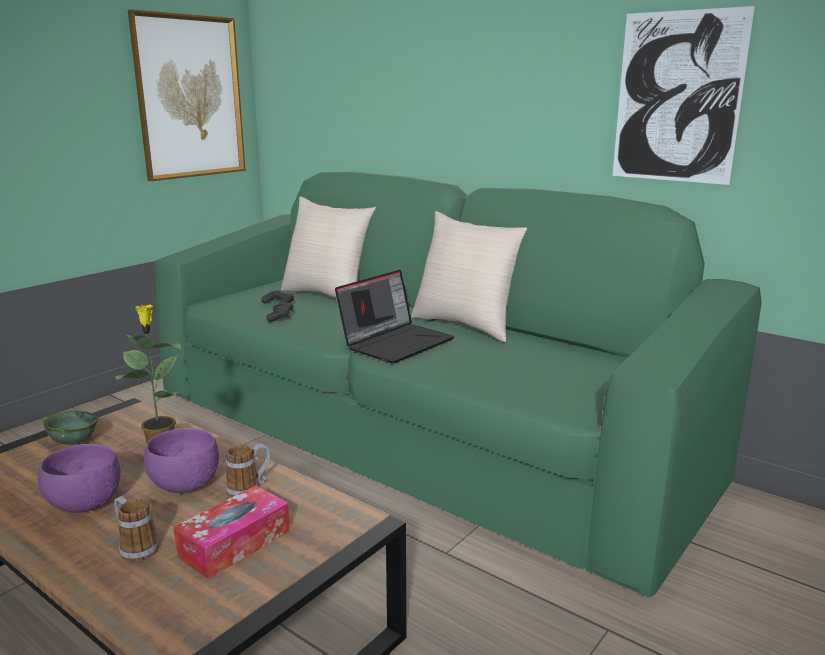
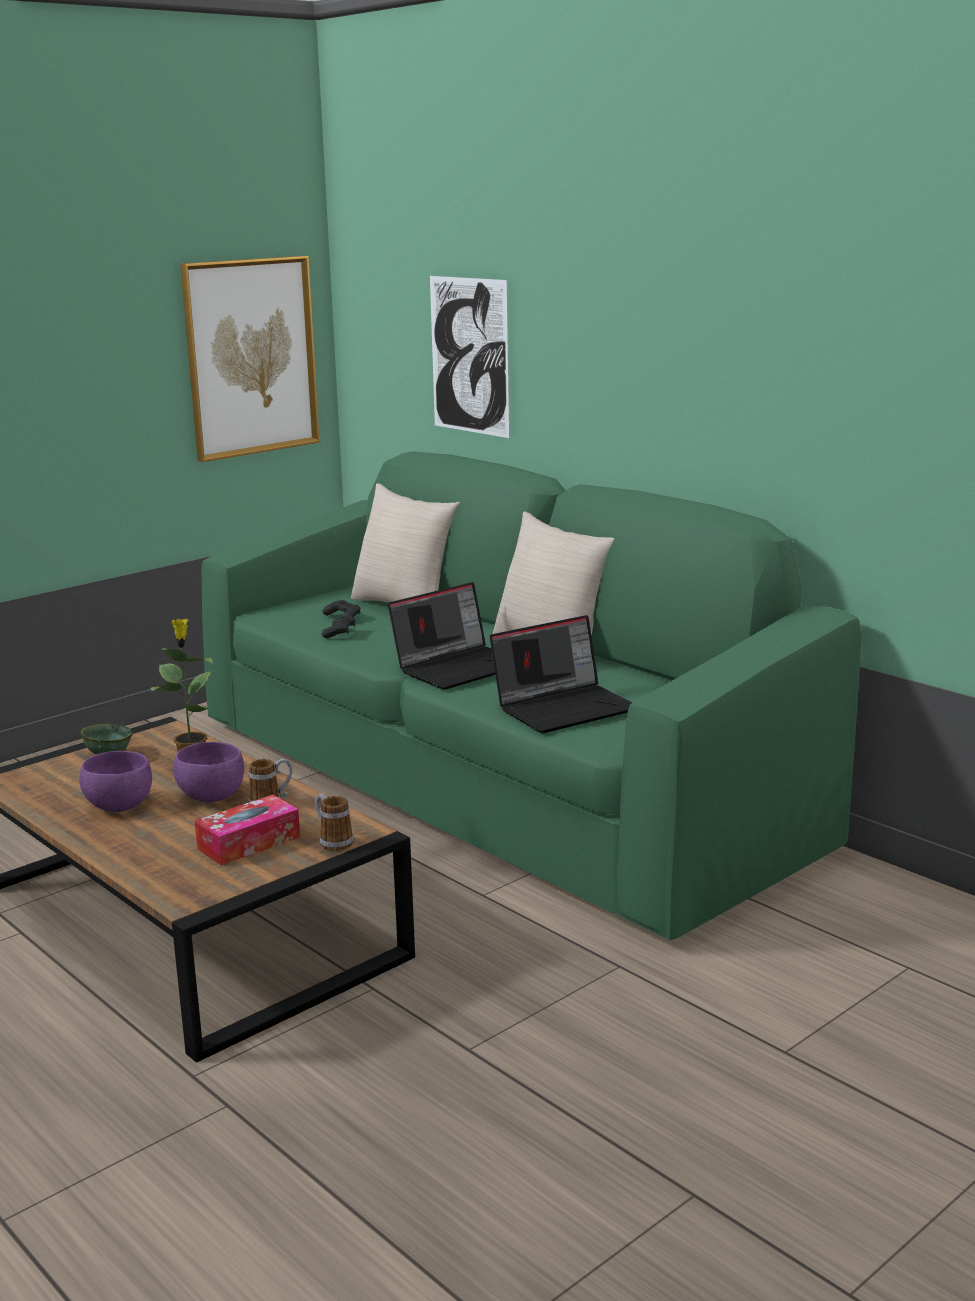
camera: 10 degrees right, 0 degrees up
mug [114,496,159,562] -> mug moved to [315,793,354,851]
picture [613,6,755,185] -> picture moved to [430,276,510,438]
none -> laptop [490,615,632,733]

